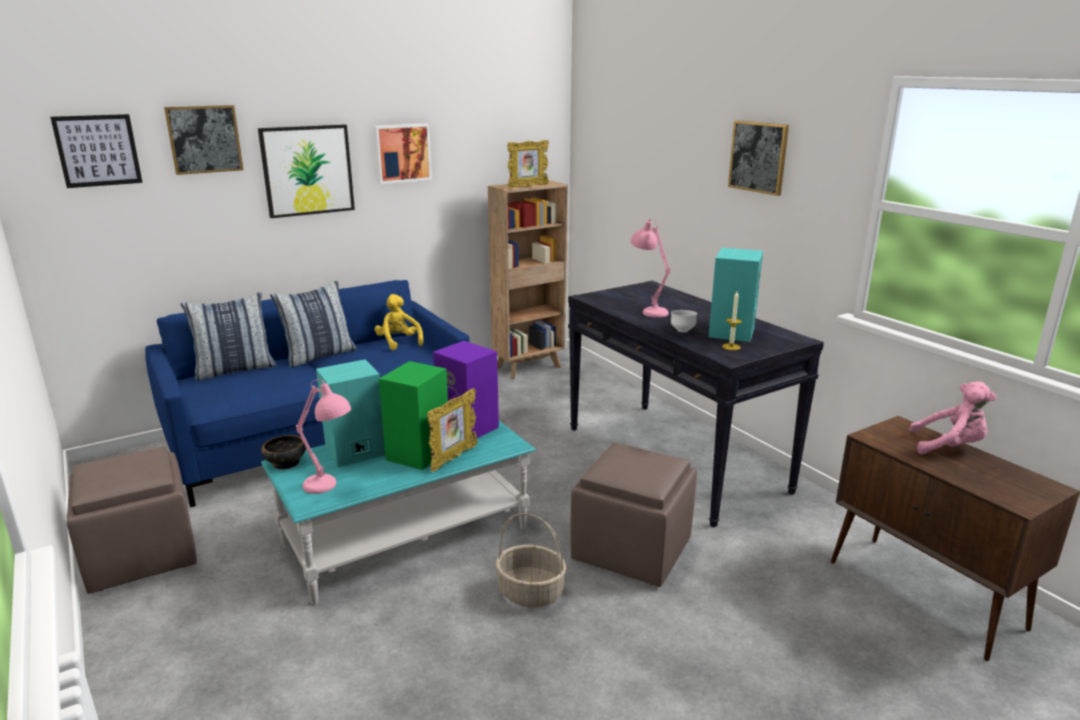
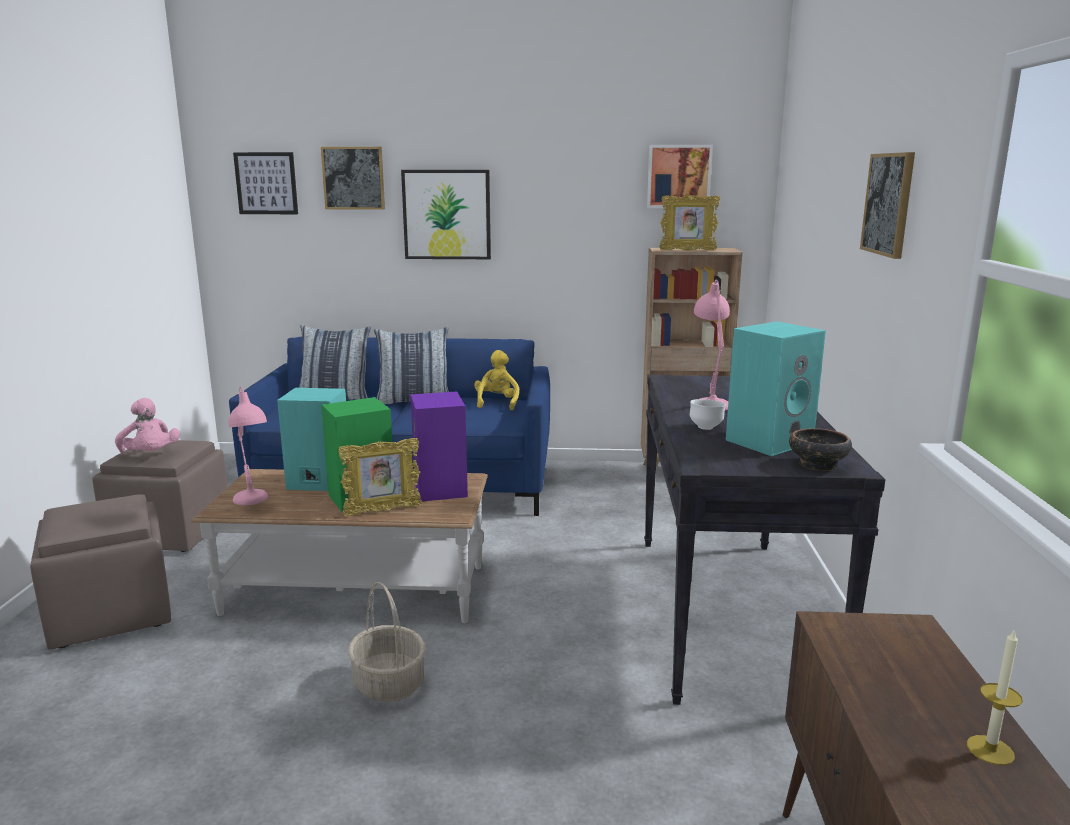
camera: 35 degrees right, 5 degrees down
turquoise coffee table [261,421,536,605] -> brown coffee table [191,469,488,623]
bowl [261,435,306,470] -> bowl moved to [789,428,852,471]
picture [374,124,432,184] -> picture moved to [647,145,713,208]
brown ottoman [570,443,697,587] -> brown ottoman moved to [30,494,171,650]
candle [722,292,742,350] -> candle moved to [967,628,1023,765]
pink plush toy [909,382,996,455] -> pink plush toy moved to [115,398,180,453]

